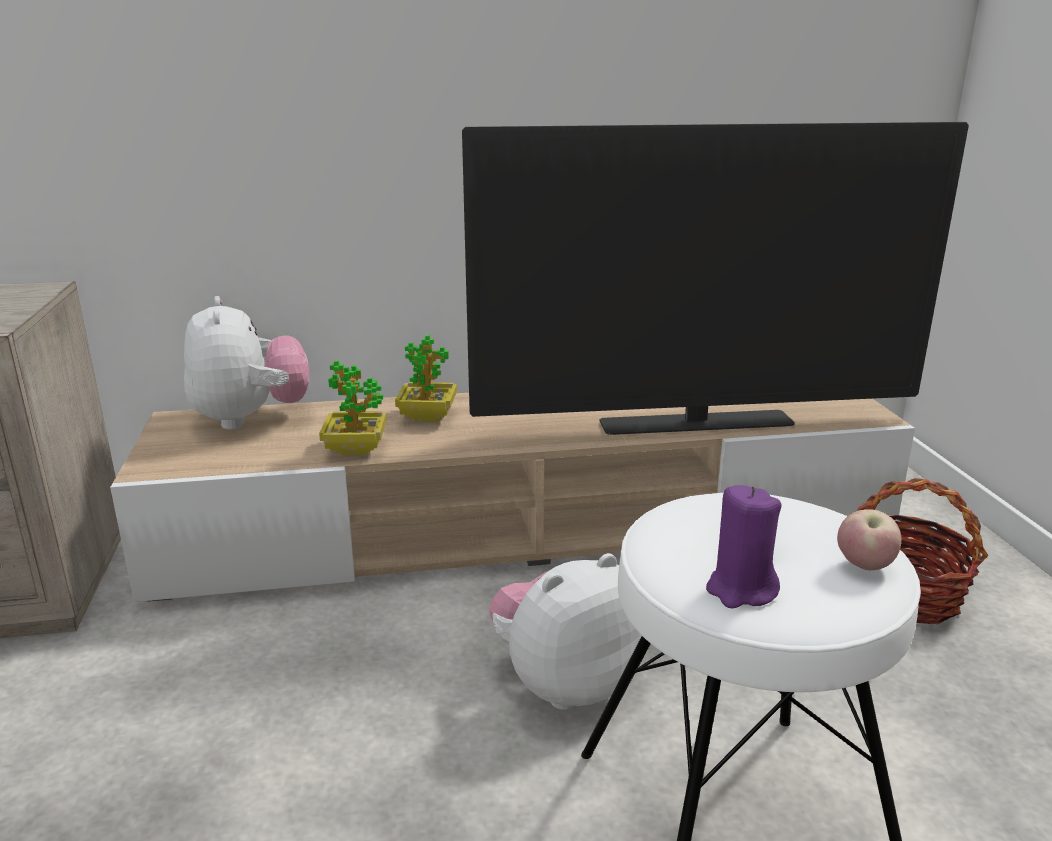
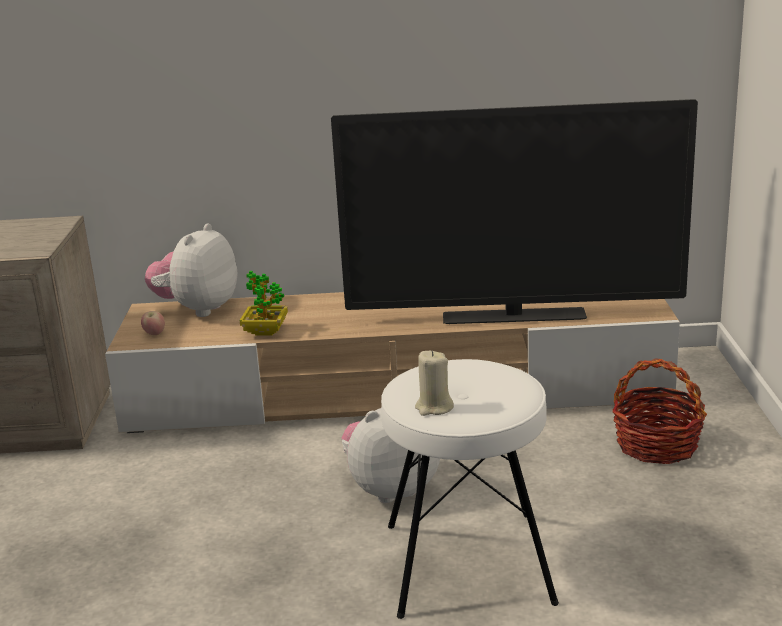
camera: 10 degrees right, 0 degrees up
plush toy [184,296,309,430] -> plush toy turned 150 degrees counterclockwise [145,223,237,317]
potted plant [395,335,457,422] -> none
purple candle [706,485,781,609] -> beige candle [415,351,454,416]
apple [837,509,901,570] -> apple moved to [141,311,165,335]

